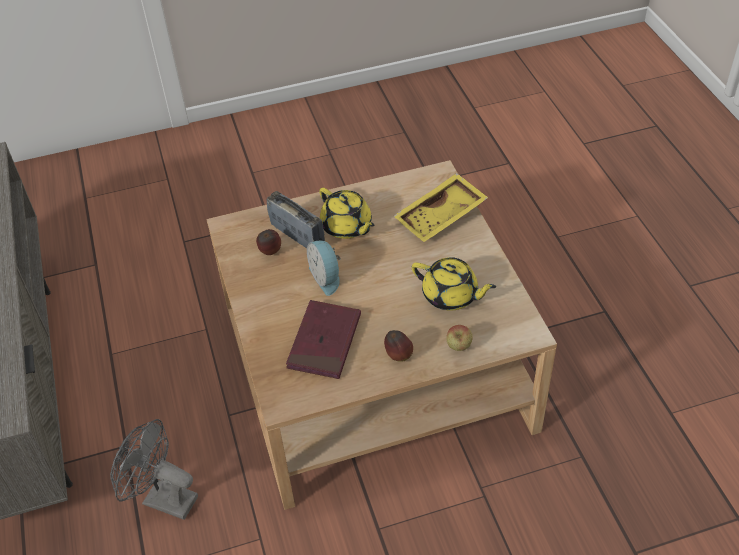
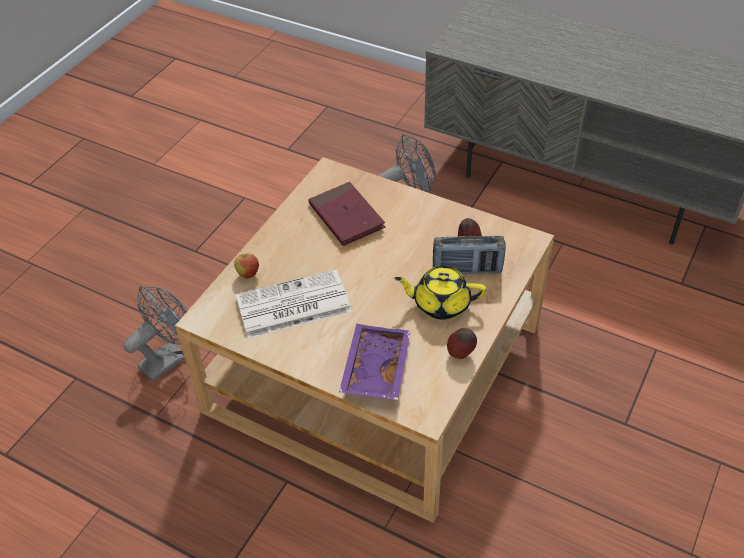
camera: 135 degrees right, 0 degrees up
alarm clock [307,241,341,296] -> none
apple [384,330,413,362] -> apple moved to [447,328,477,359]
yellow tray [394,173,488,242] -> purple tray [339,324,411,400]
yellow teapot [412,257,496,310] -> newspaper [236,270,352,338]
none -> grey fan [124,286,187,382]

